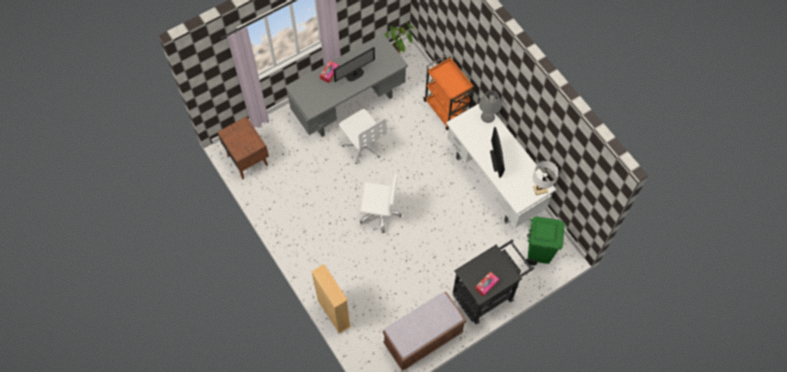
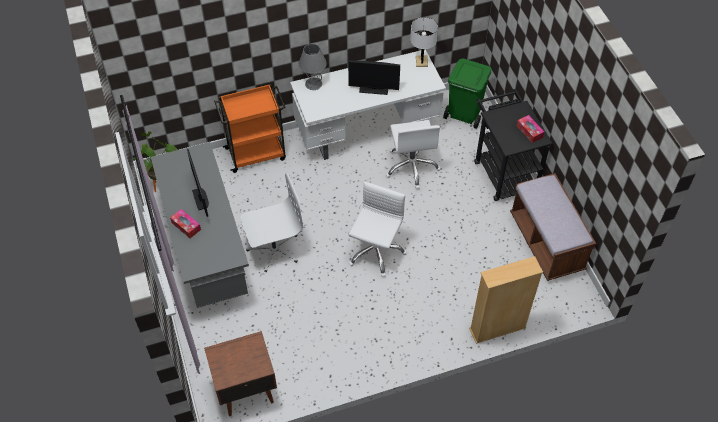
camera: 75 degrees left, 10 degrees down
none -> white office chair [386,120,441,189]

